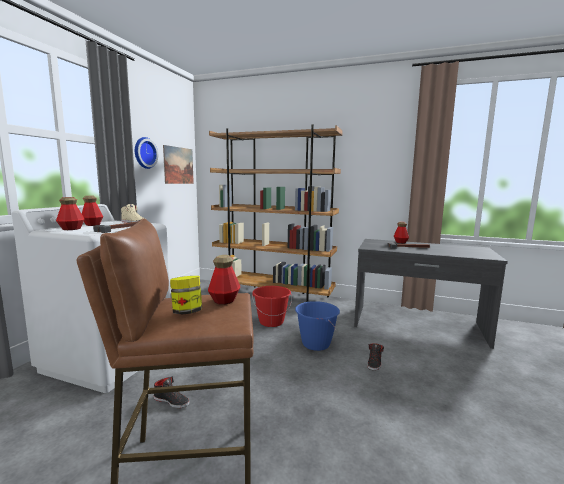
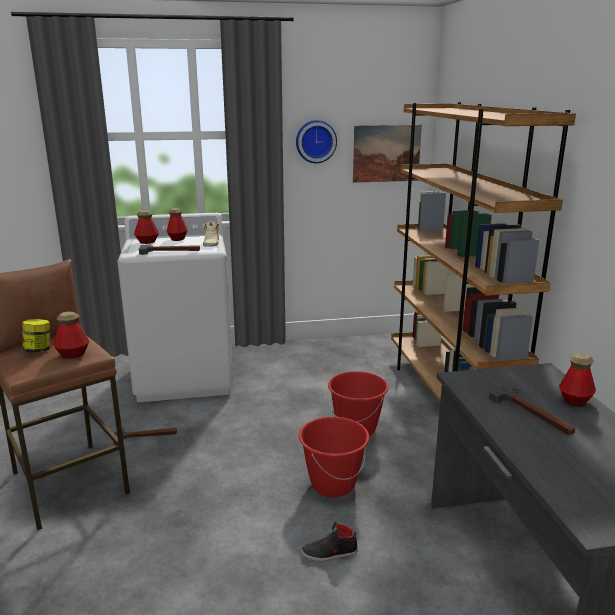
camera: 60 degrees right, 10 degrees up
black shoe [154,376,190,408] -> hammer [113,428,177,445]
blue bucket [295,301,340,351] -> red bucket [299,417,369,497]

